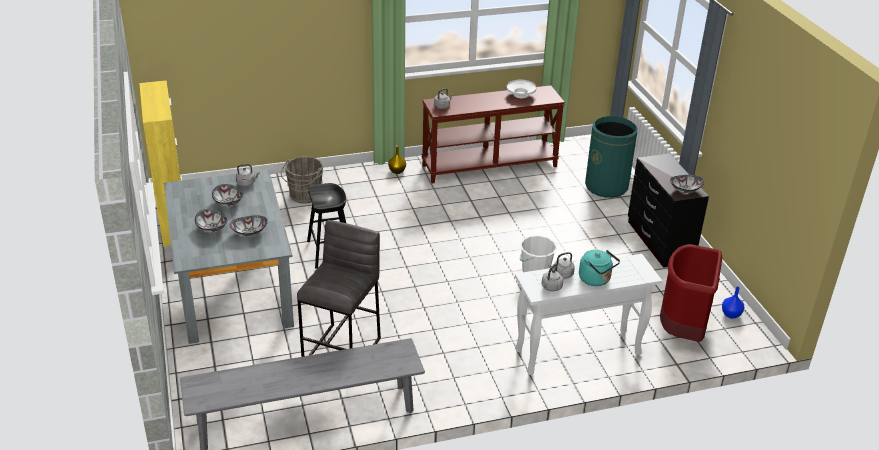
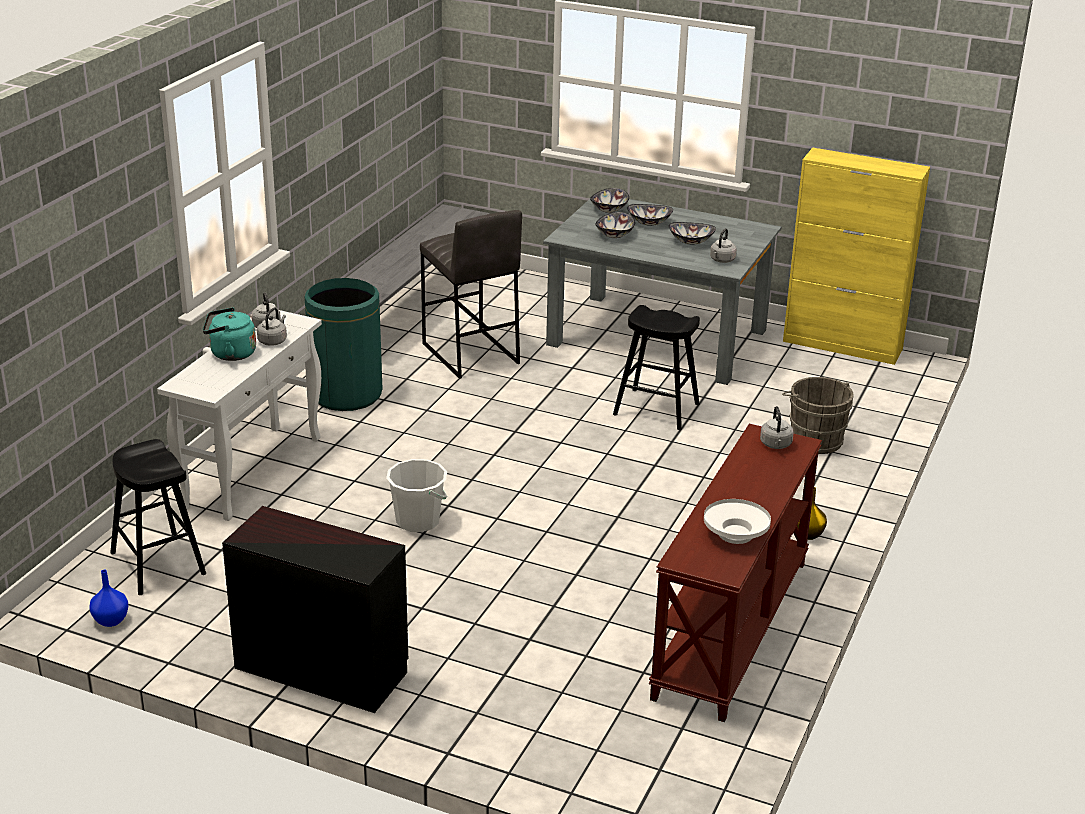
camera: 130 degrees right, 5 degrees down
green trash can [585,116,638,198] -> green trash can moved to [305,278,383,411]
red trash can [660,244,722,342] -> black stool [110,439,206,595]
bowl [670,175,704,193] -> bowl moved to [590,188,629,213]

